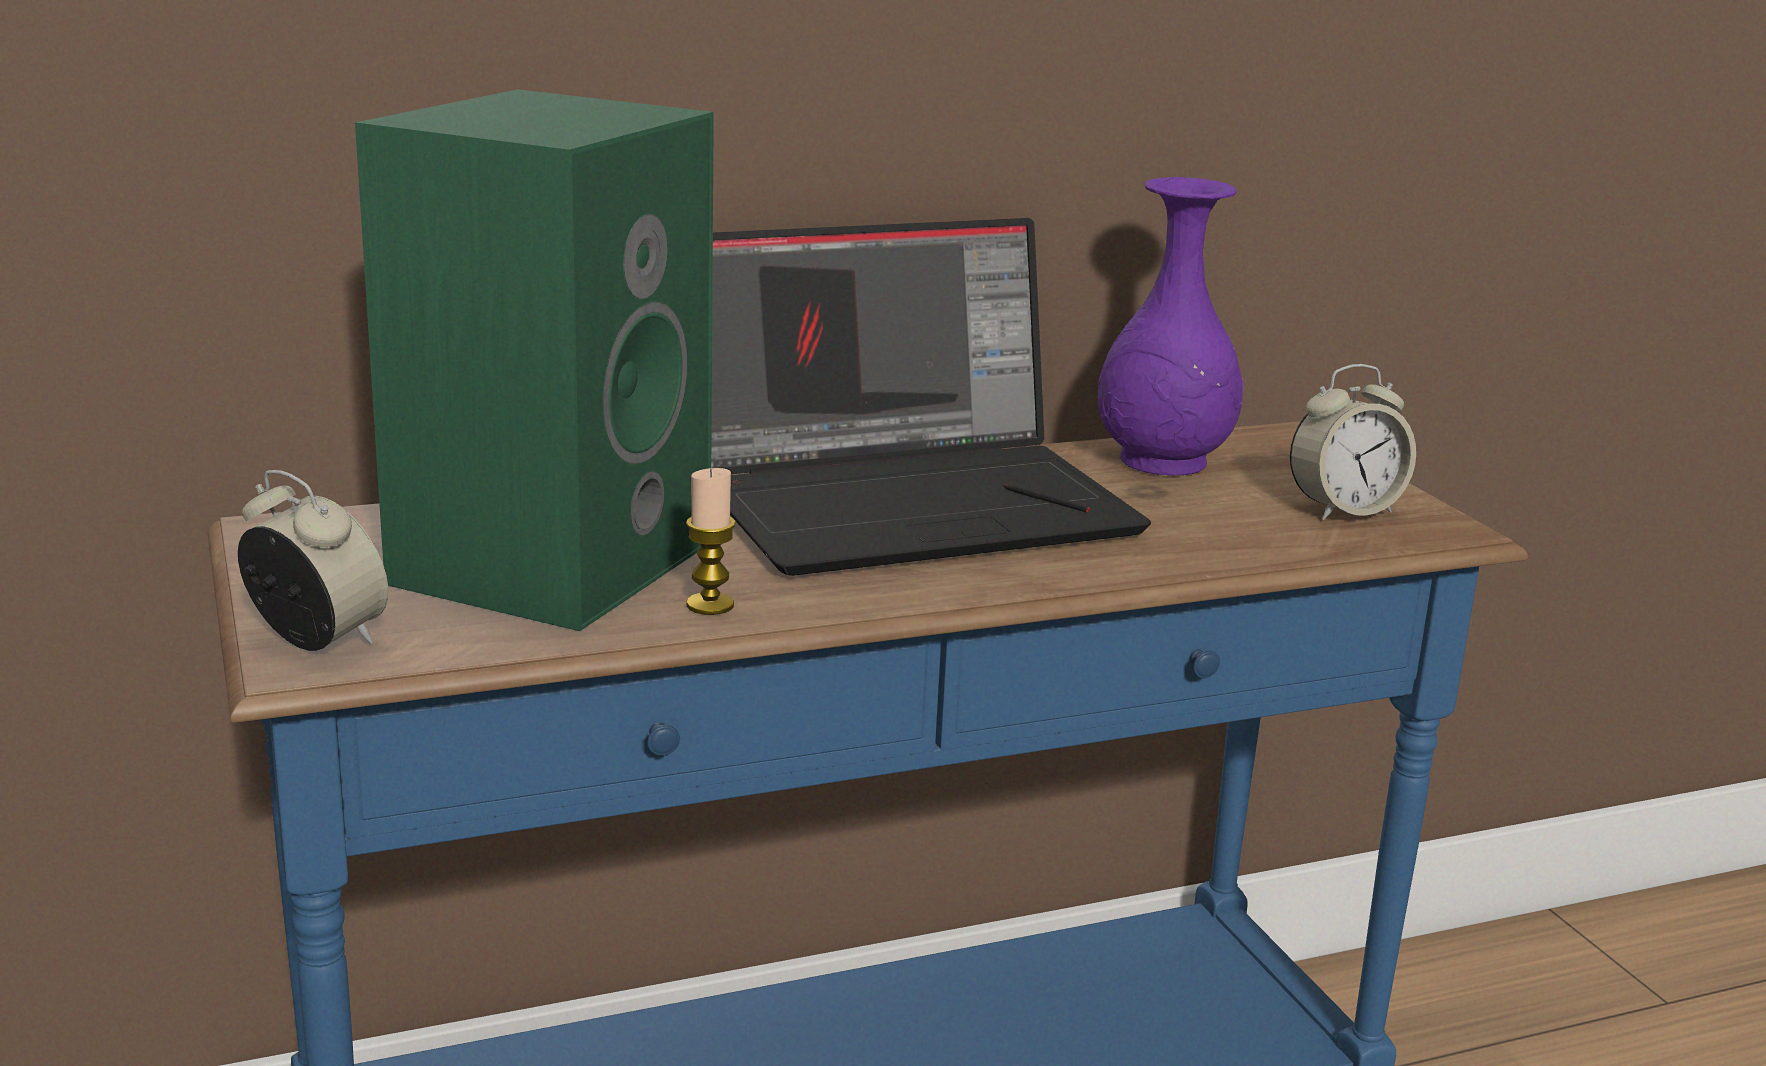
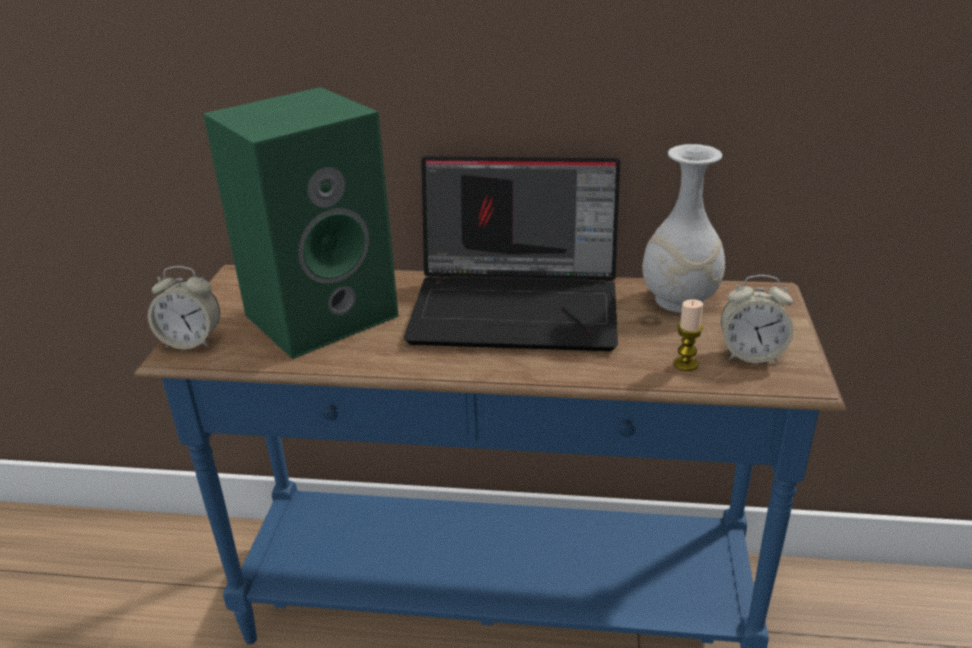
camera: 30 degrees right, 10 degrees up
alarm clock [238,470,388,651] -> alarm clock turned 120 degrees clockwise [148,266,220,349]
candle [686,468,736,615] -> candle moved to [674,299,703,371]
purple vase [1098,177,1243,476] -> white vase [642,144,725,313]

